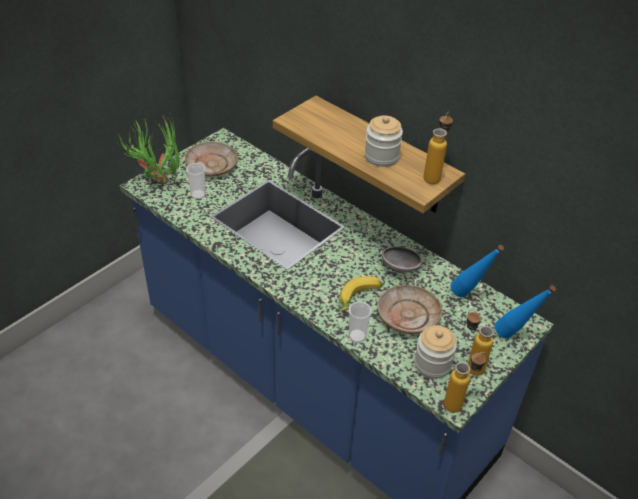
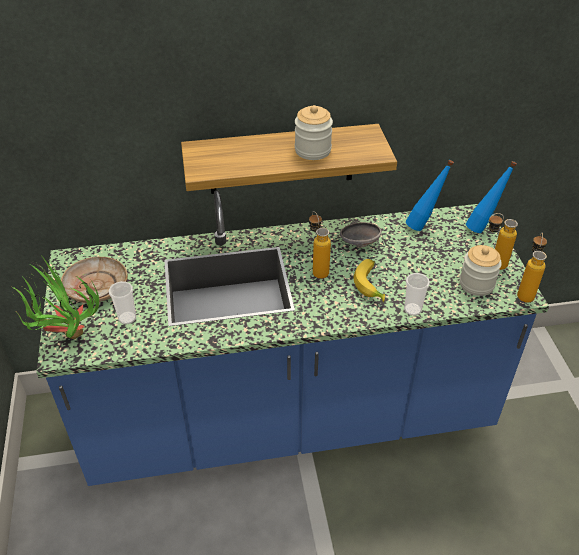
camera: 50 degrees left, 0 degrees up
beige plate [377,285,442,334] -> none
bottle [423,112,453,184] -> bottle moved to [309,211,331,279]

